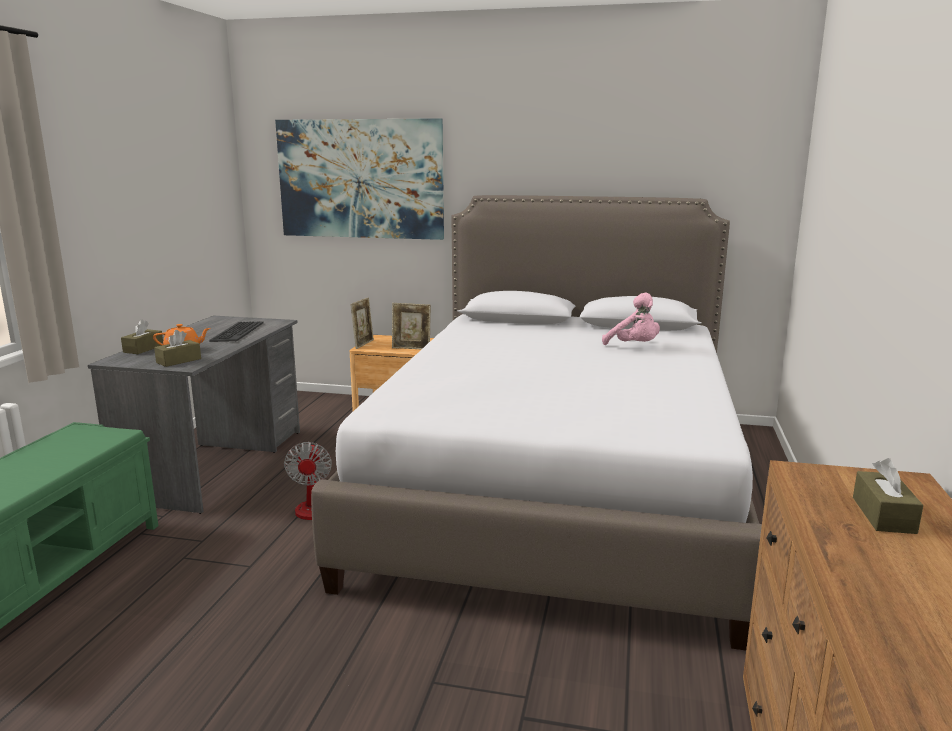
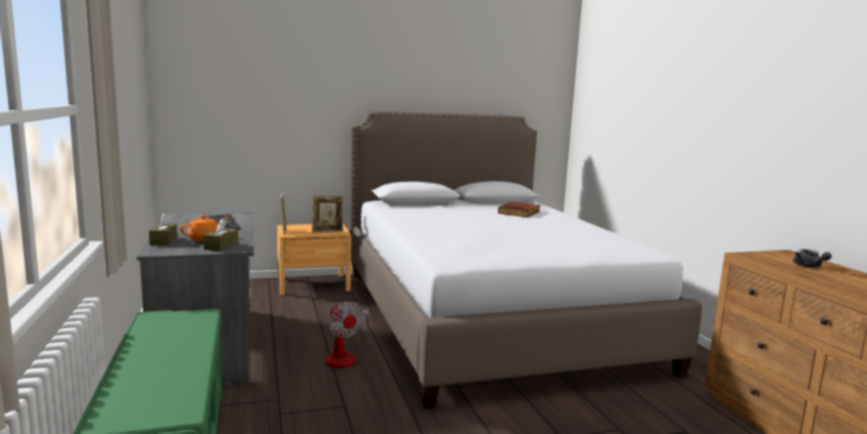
camera: 30 degrees left, 5 degrees down
picture [275,118,444,240] -> none
pink plush toy [602,293,660,345] -> book [498,202,540,217]
brown tissue box [853,458,923,534] -> grey teapot [793,249,832,268]

